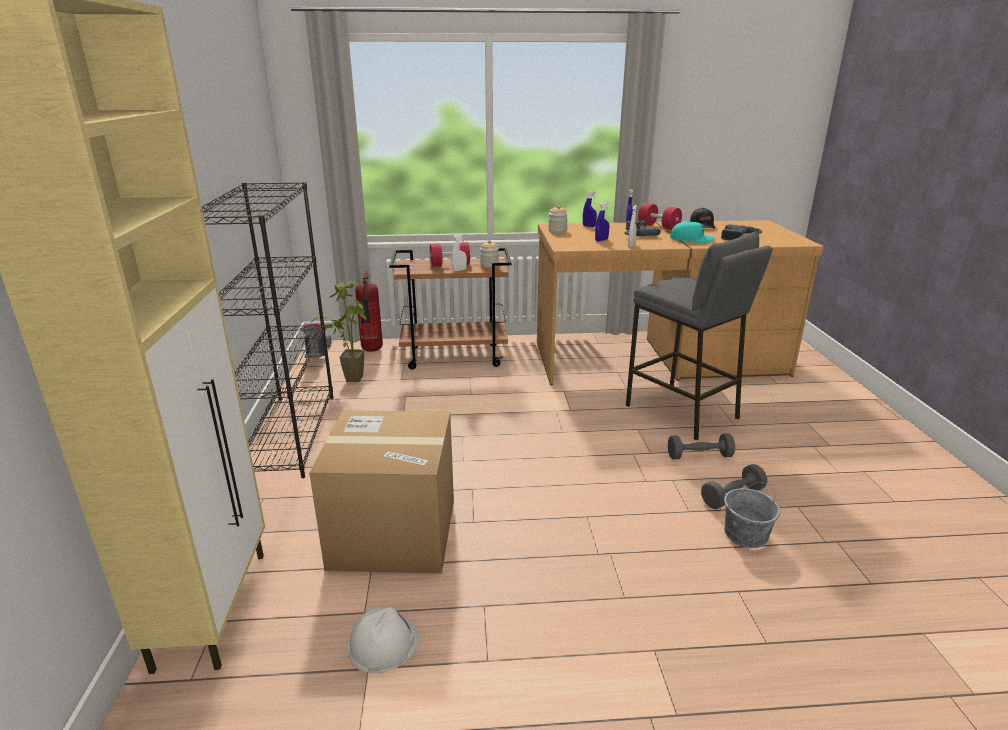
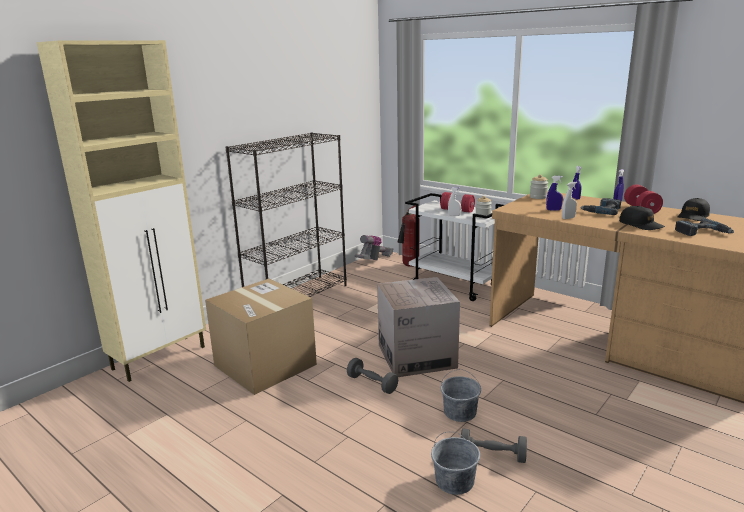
camera: 45 degrees right, 5 degrees down
potted plant [310,281,367,382] -> none
white hard hat [348,607,419,673] -> none
brown cart [389,248,512,370] -> white cart [405,193,504,301]
grey stool [626,232,772,440] -> none
grey dumbbell [668,433,735,459] -> grey dumbbell moved to [347,358,398,394]
turquoise cap [670,221,715,243] -> black cap [619,206,665,230]
none -> cardboard box [377,277,460,377]
none -> grey bucket [441,369,481,422]

